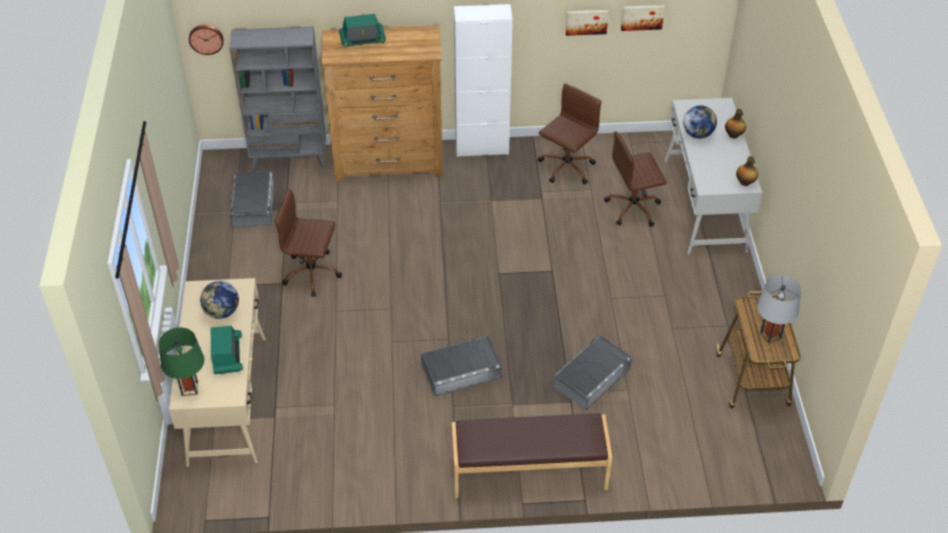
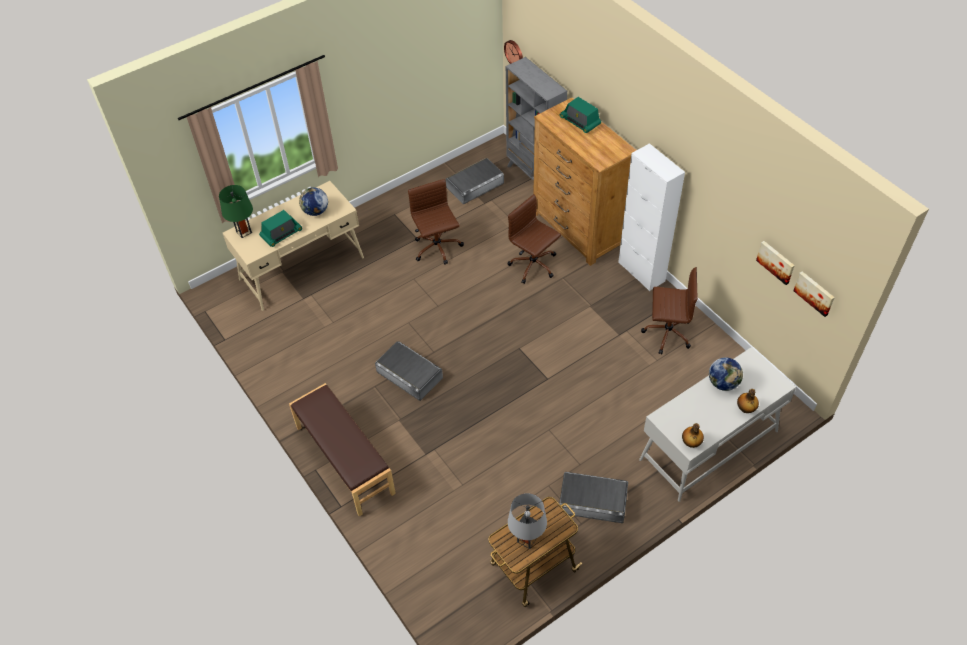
camera: 60 degrees right, 5 degrees up
grey storage box [553,336,632,410] -> grey storage box moved to [559,472,628,523]
picture [566,10,609,36] -> picture moved to [793,271,835,317]
brown office chair [604,131,667,227] -> brown office chair moved to [508,194,561,284]

